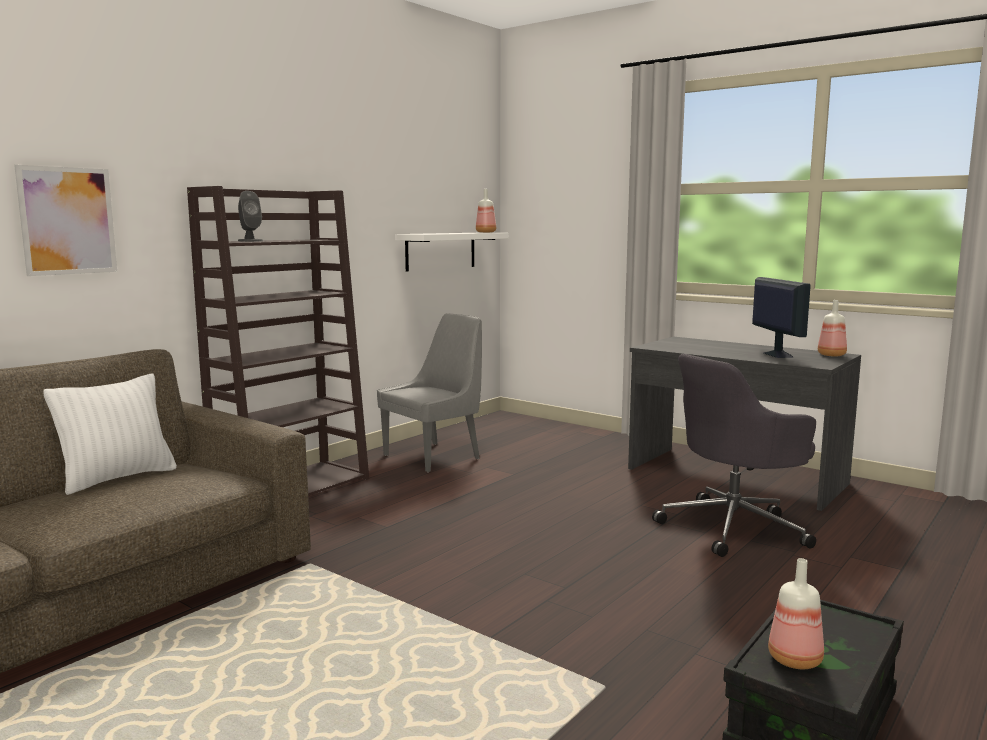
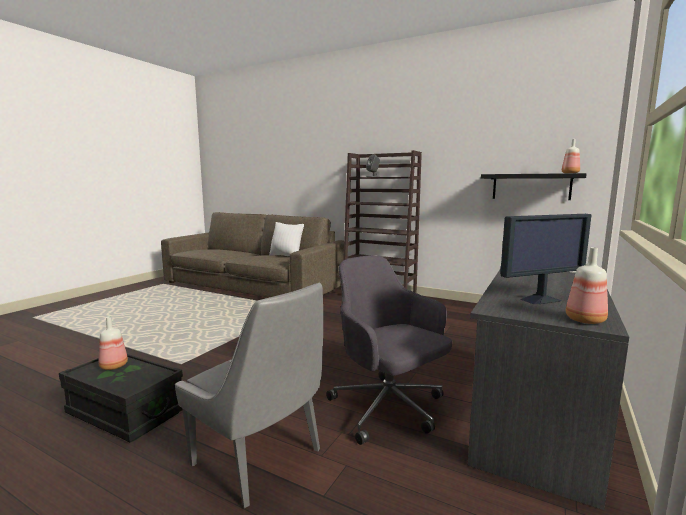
camera: 80 degrees right, 0 degrees up
picture [14,165,117,276] -> none
grey chair [377,313,482,472] -> grey chair moved to [175,283,323,508]
white shelf [395,233,509,272] -> black shelf [481,173,587,200]

